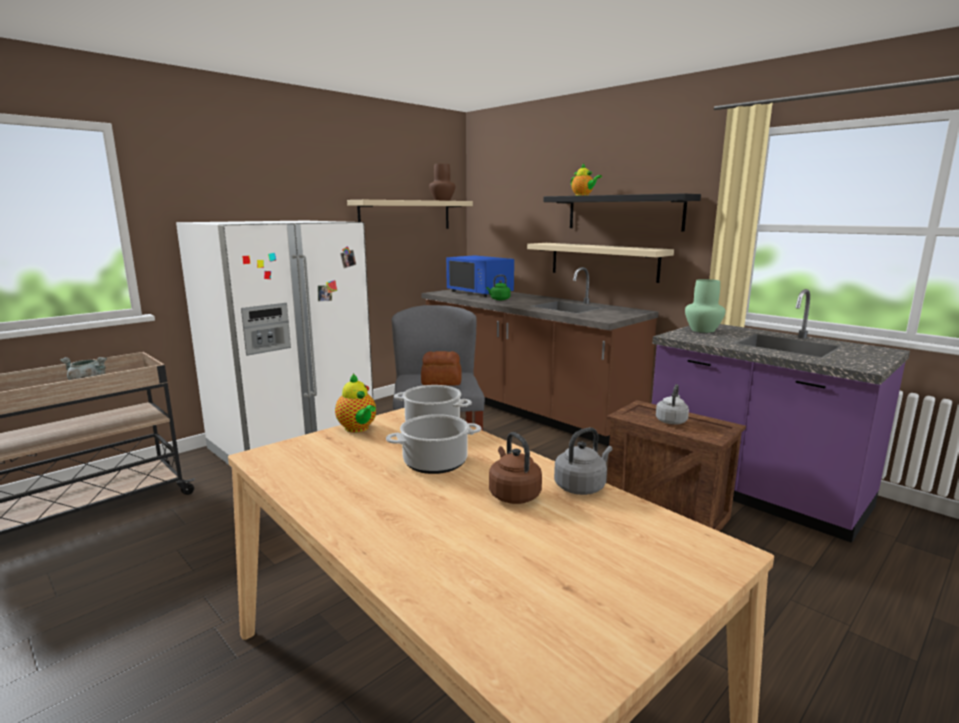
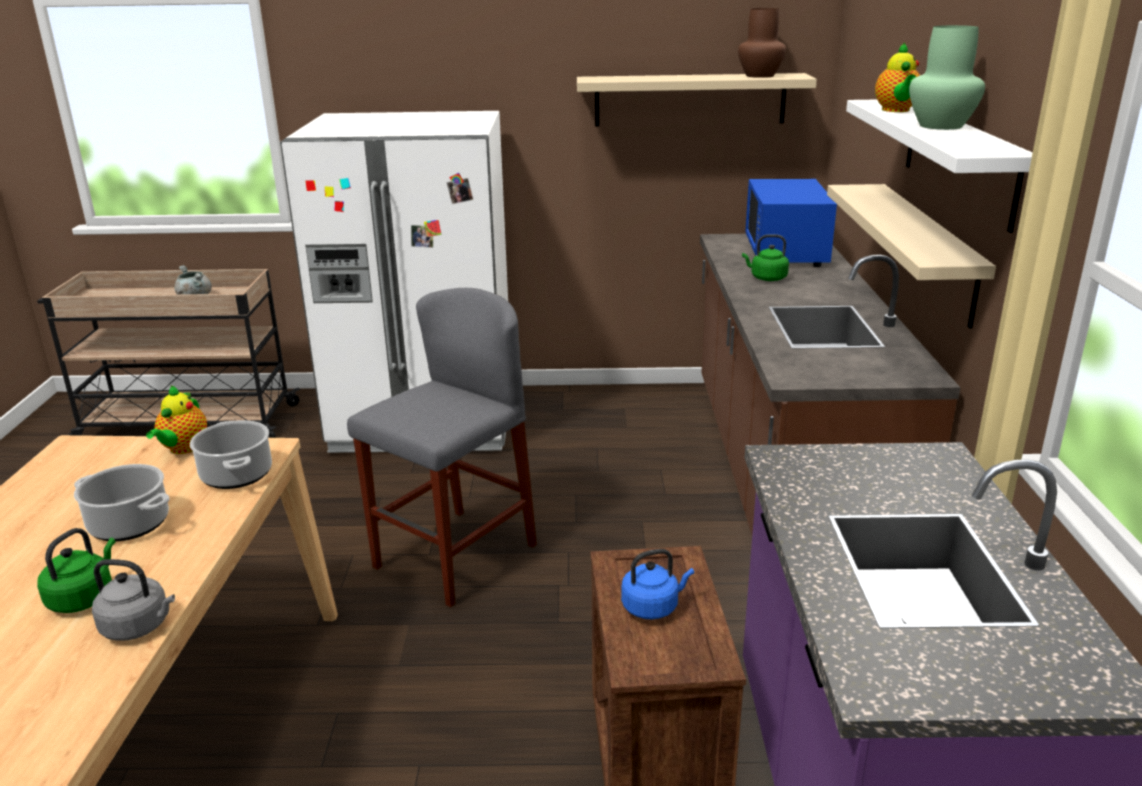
camera: 45 degrees right, 10 degrees up
bread [421,351,462,386] -> none
brown kettle [489,432,542,504] -> green kettle [37,528,115,613]
black shelf [543,193,701,231] -> white shelf [846,100,1033,233]
grey kettle [656,384,689,425] -> blue kettle [621,549,694,619]
green vase [685,279,726,333] -> green vase moved to [909,25,985,130]

